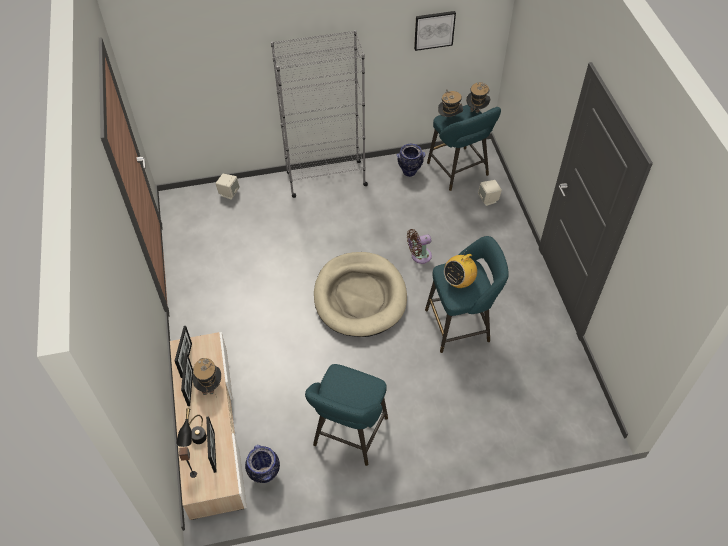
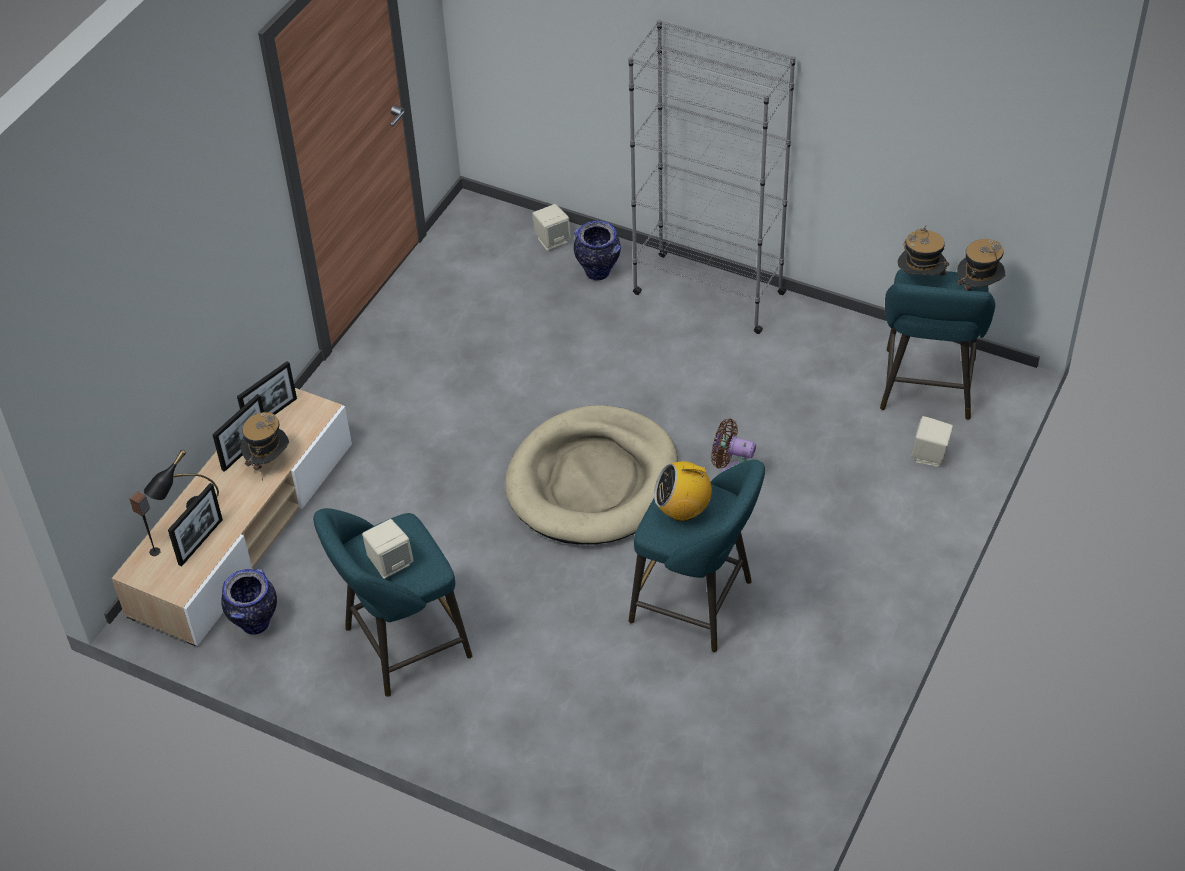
camera: 40 degrees right, 5 degrees down
vase [397,144,426,177] -> vase moved to [574,220,621,281]
picture [414,11,456,51] -> none
none -> beige speaker [362,519,413,579]

